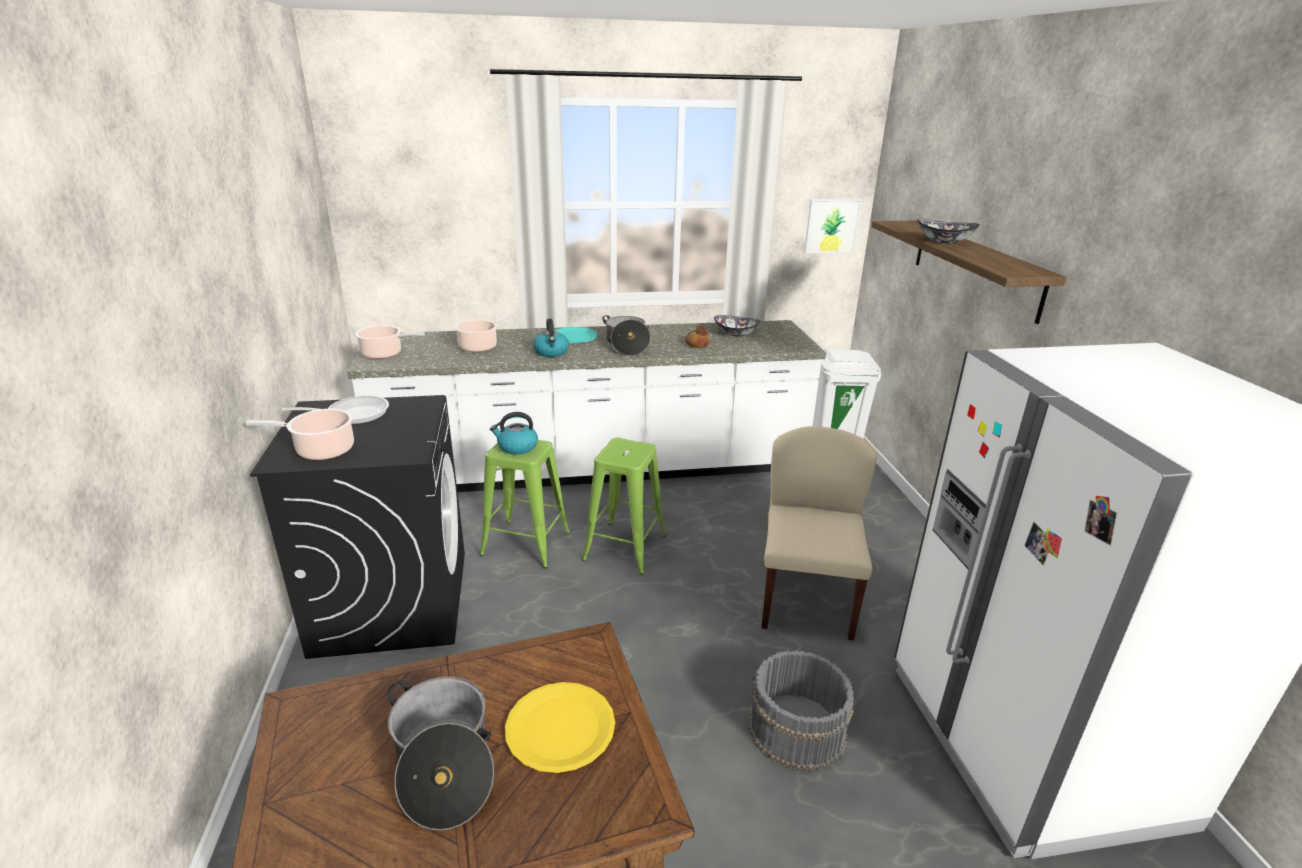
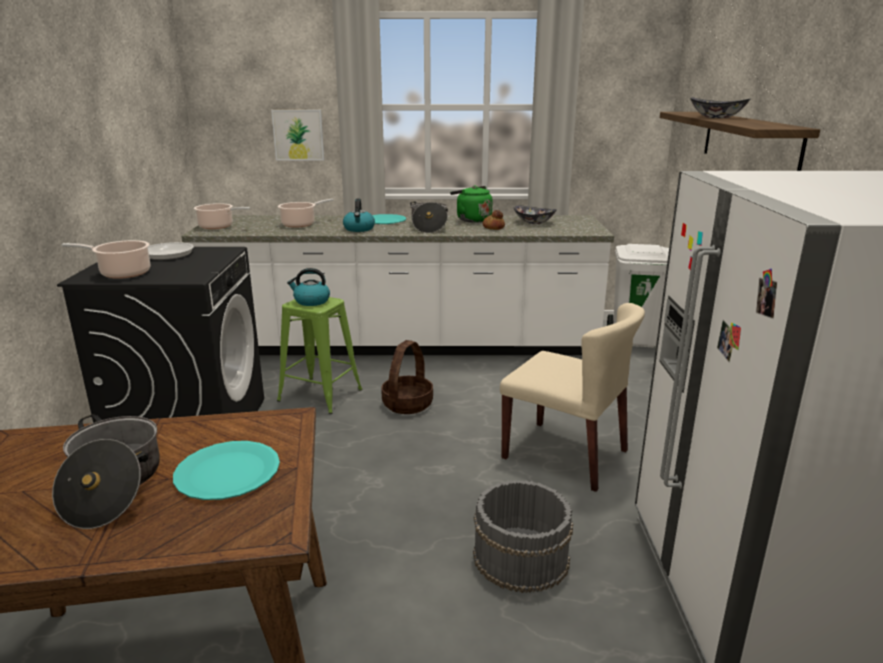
camera: 10 degrees right, 5 degrees down
yellow plate [505,682,615,773] -> turquoise plate [173,441,280,500]
green stool [582,438,666,575] -> basket [381,340,433,414]
beige chair [762,426,877,640] -> beige chair turned 105 degrees clockwise [500,303,645,492]
picture [804,199,862,253] -> picture moved to [271,110,324,161]
none -> green kettle [450,185,492,223]

